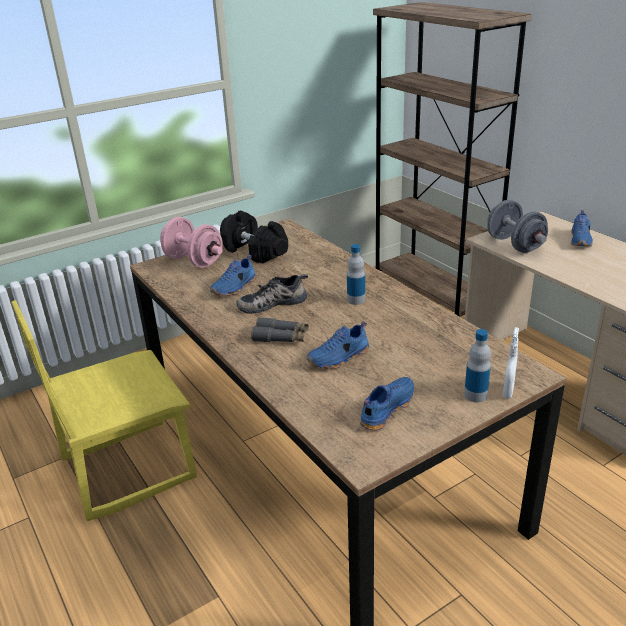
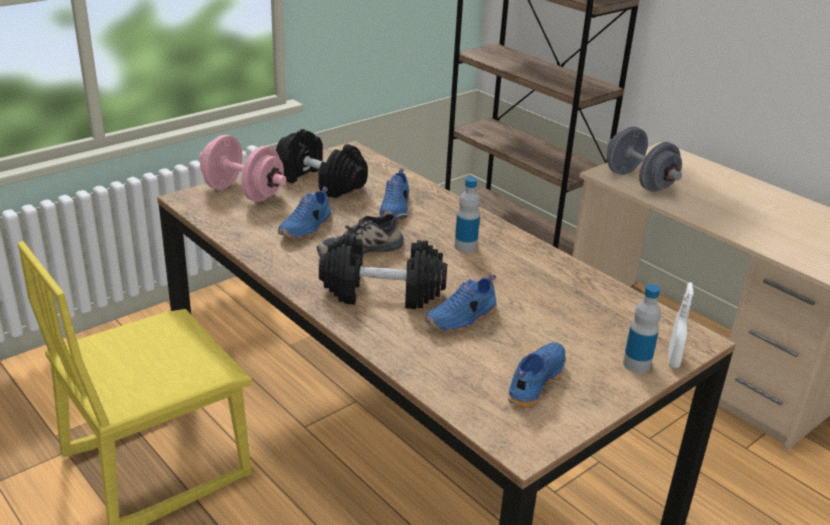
camera: 10 degrees left, 0 degrees up
grey binoculars [251,317,309,342] -> black dumbbell [319,235,447,309]
blue shoe [571,210,593,247] -> blue shoe moved to [379,168,409,220]

